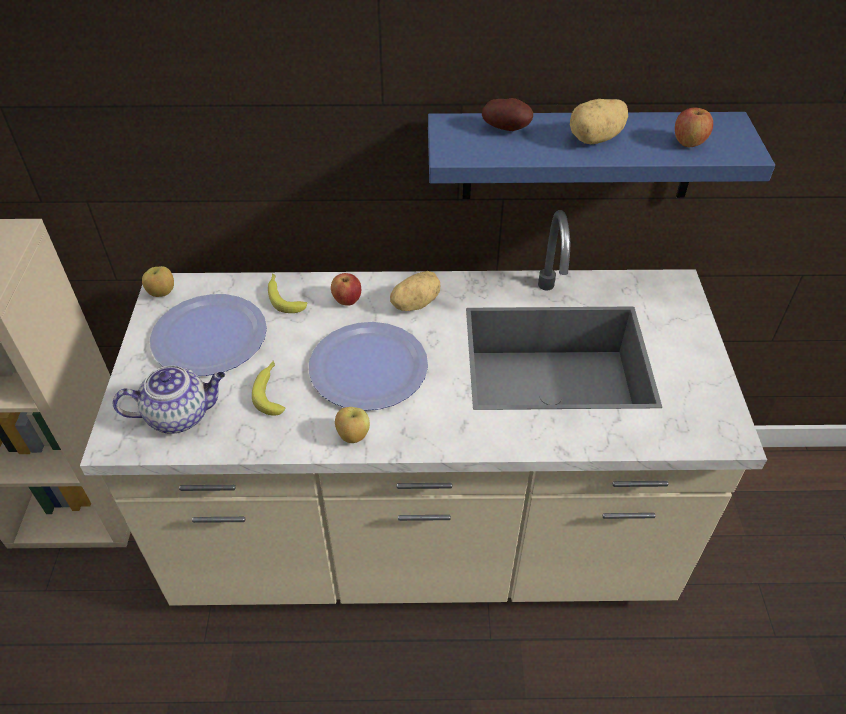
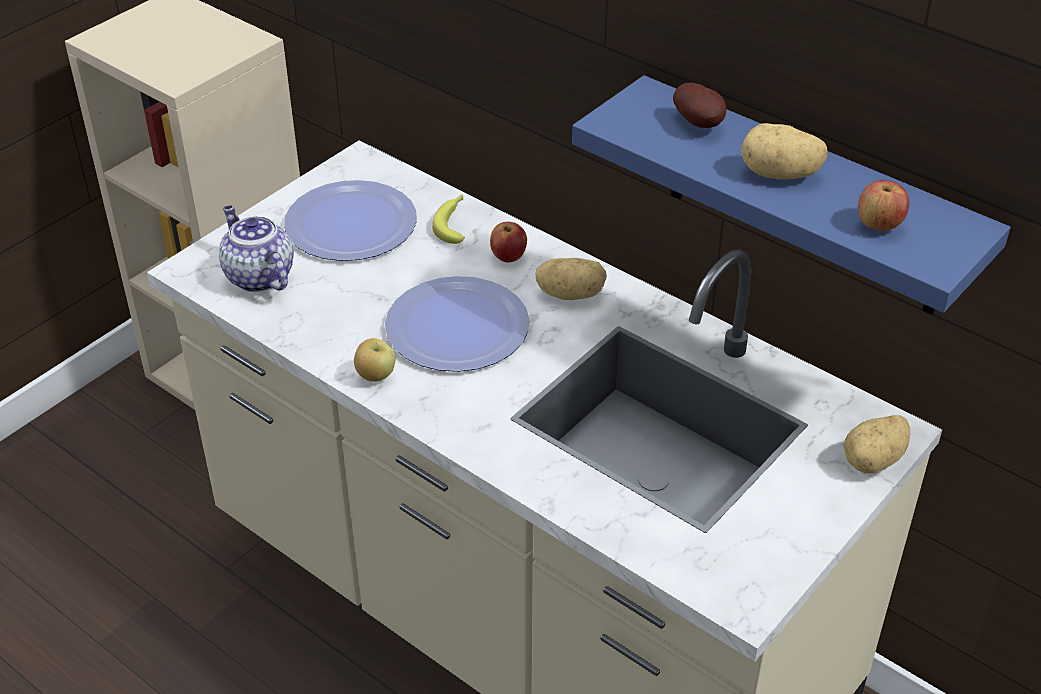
camera: 40 degrees right, 5 degrees down
teapot [113,365,225,434] -> teapot turned 150 degrees counterclockwise [219,205,294,292]
apple [142,266,174,297] -> none
banana [252,361,285,416] -> none
none -> potato [843,415,911,474]

